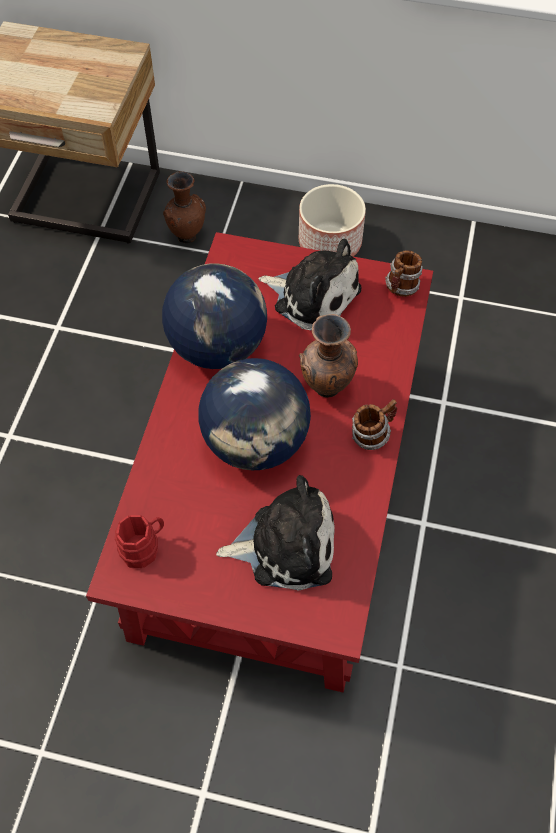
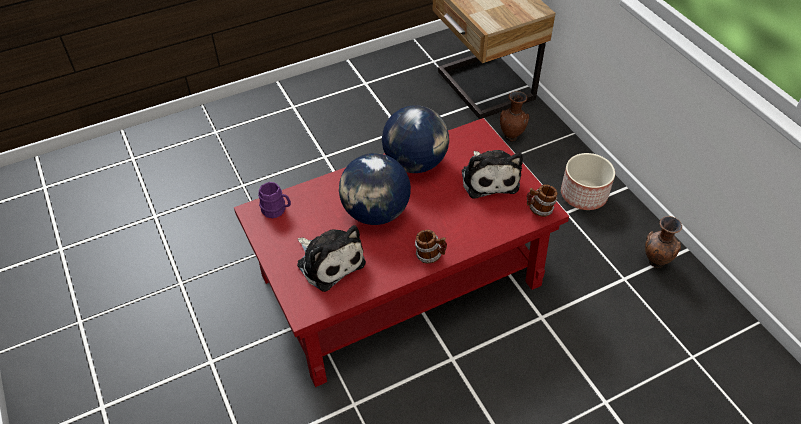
camera: 50 degrees right, 10 degrees down
red mug [115,515,164,568] -> purple mug [258,182,291,219]
brown vase [299,314,358,398] -> brown vase moved to [645,216,682,268]

